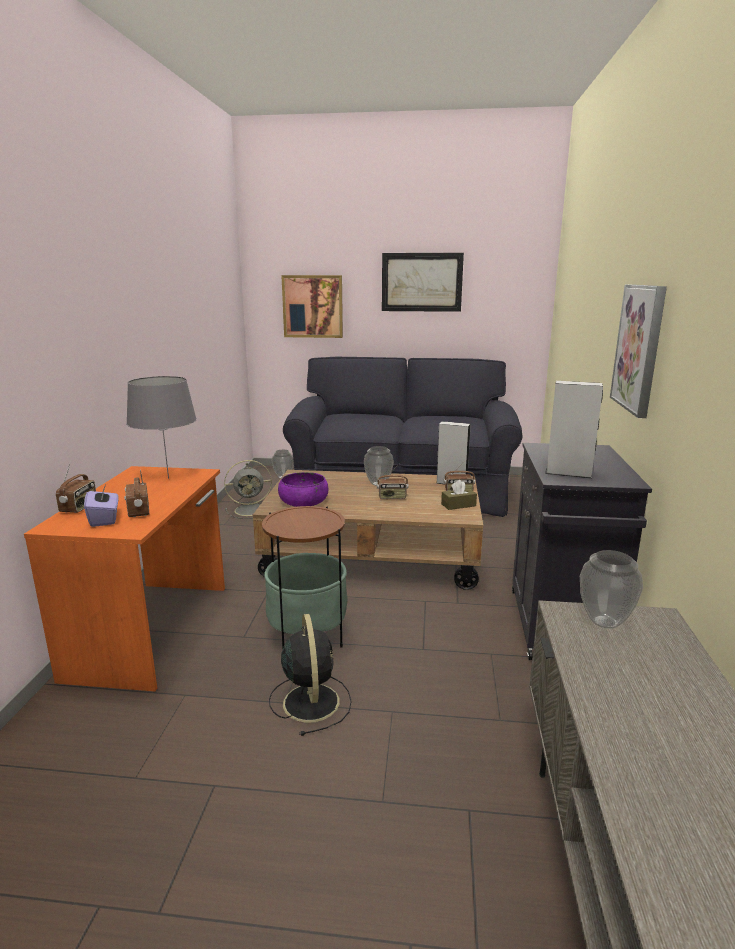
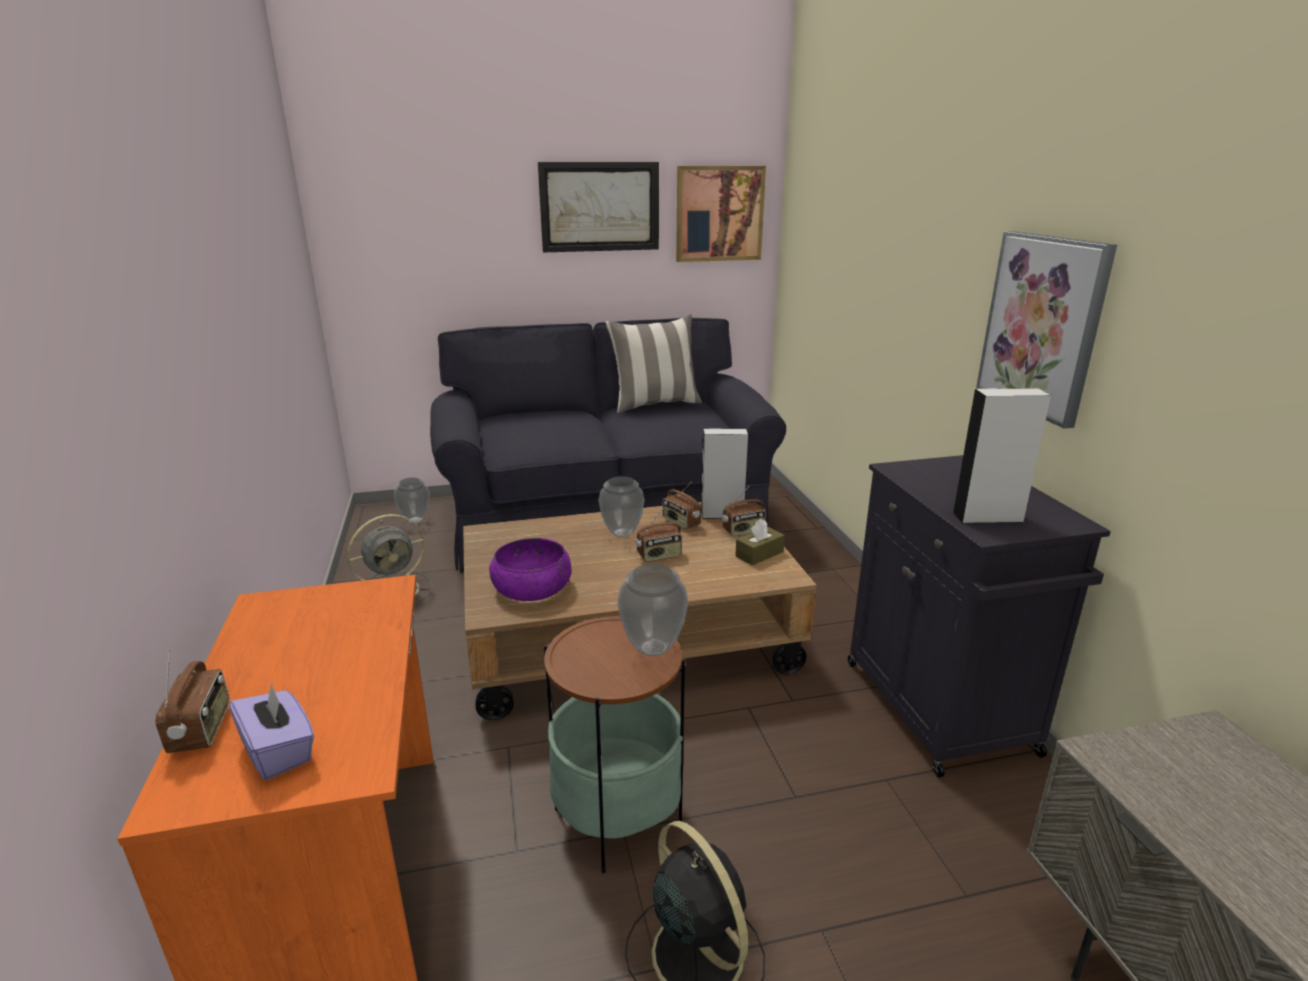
camera: 20 degrees left, 5 degrees up
radio [124,470,149,517] -> radio moved to [662,482,701,529]
grey table lamp [126,376,197,479] -> none
picture [281,275,343,338] -> picture moved to [676,166,766,262]
vase [580,550,643,629] -> vase moved to [617,564,688,656]
none -> pillow [605,314,702,413]

